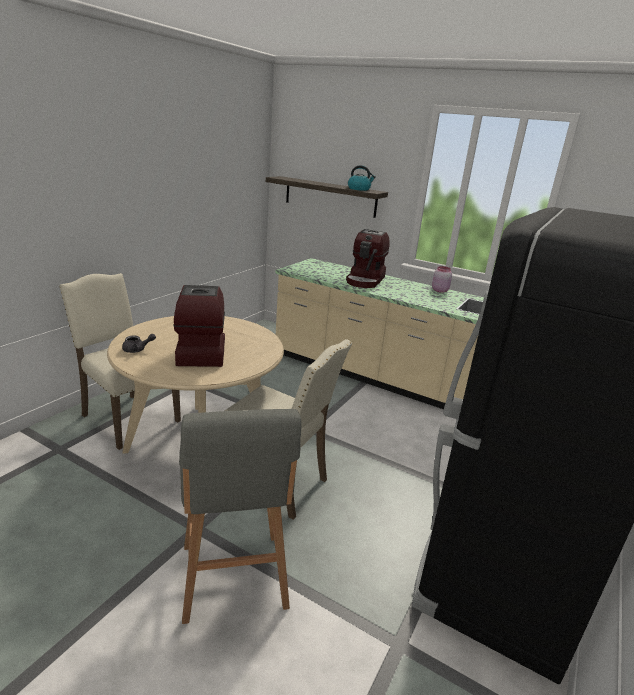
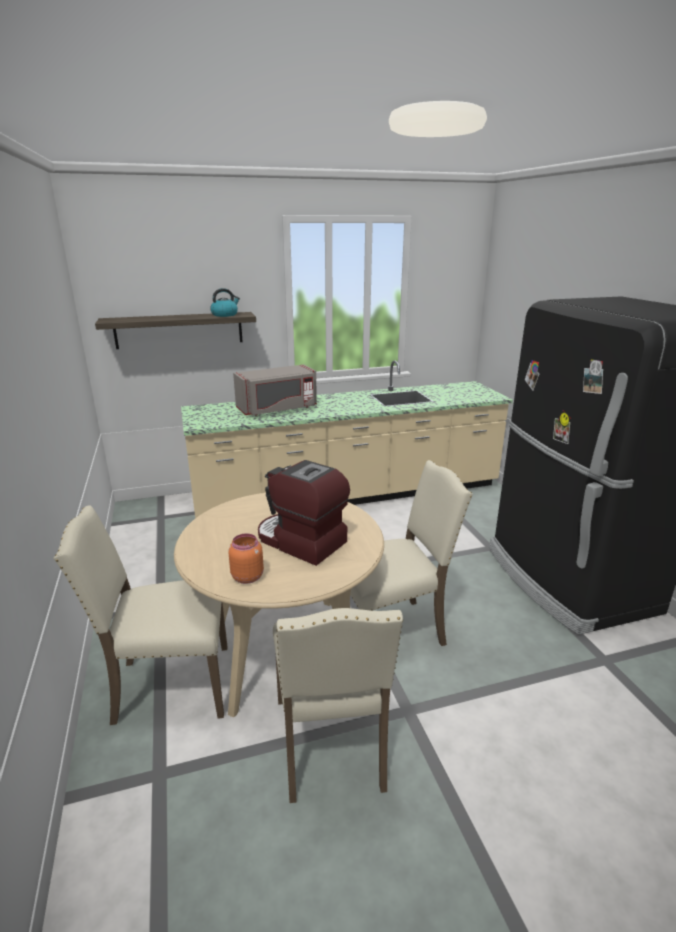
camera: 45 degrees left, 0 degrees up
grey teapot [122,334,156,353] -> orange jar [229,533,264,584]
grey stool [179,409,302,624] -> none
coffee machine [346,229,390,288] -> grey microwave [233,364,317,416]
pink jar [432,266,452,293] -> none
none -> beige chair [273,608,403,803]

